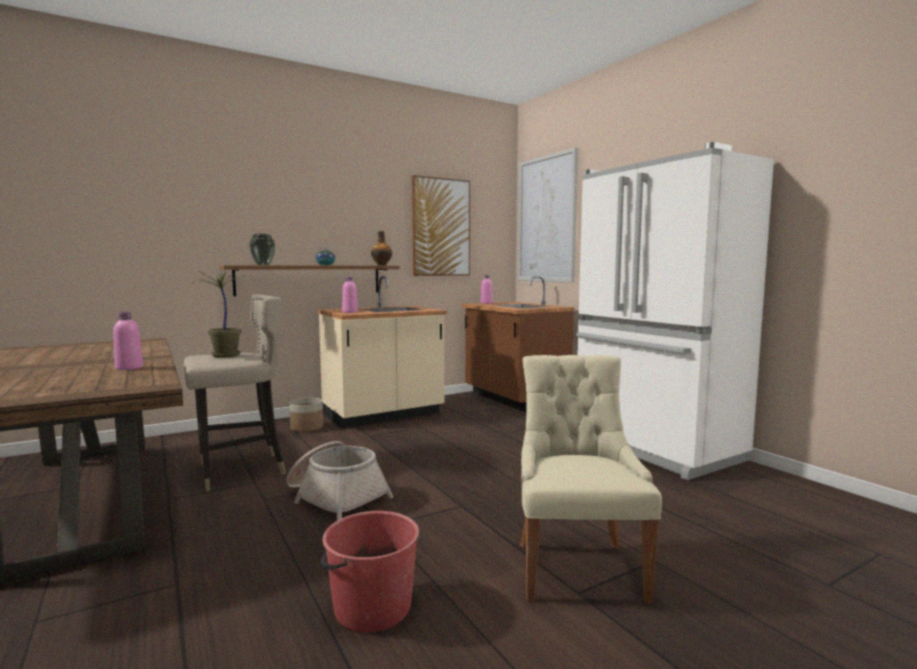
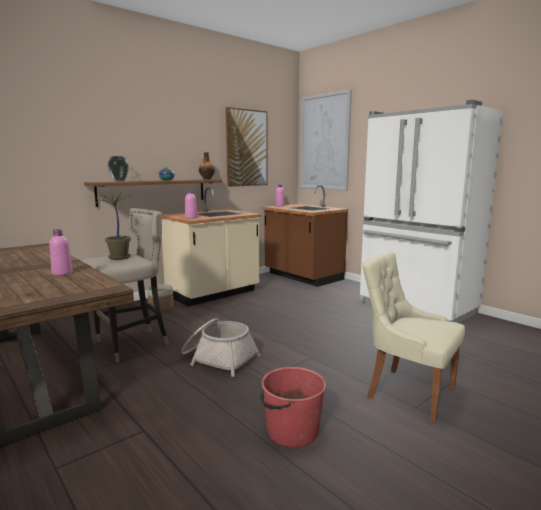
camera: 10 degrees left, 5 degrees up
beige chair [520,355,662,603] -> beige chair turned 45 degrees counterclockwise [363,252,465,423]

